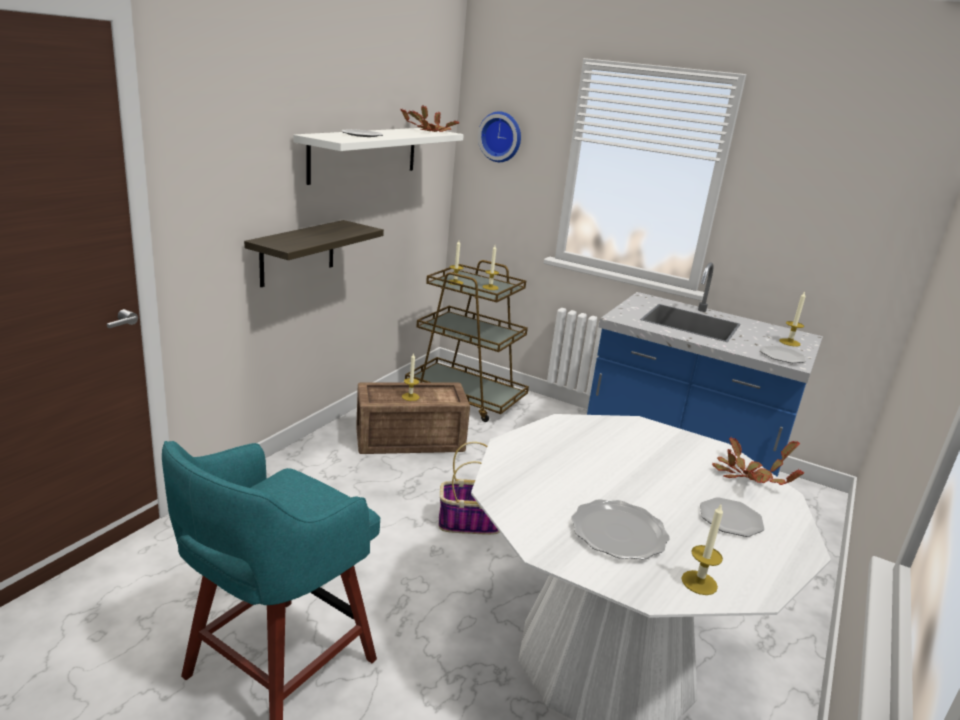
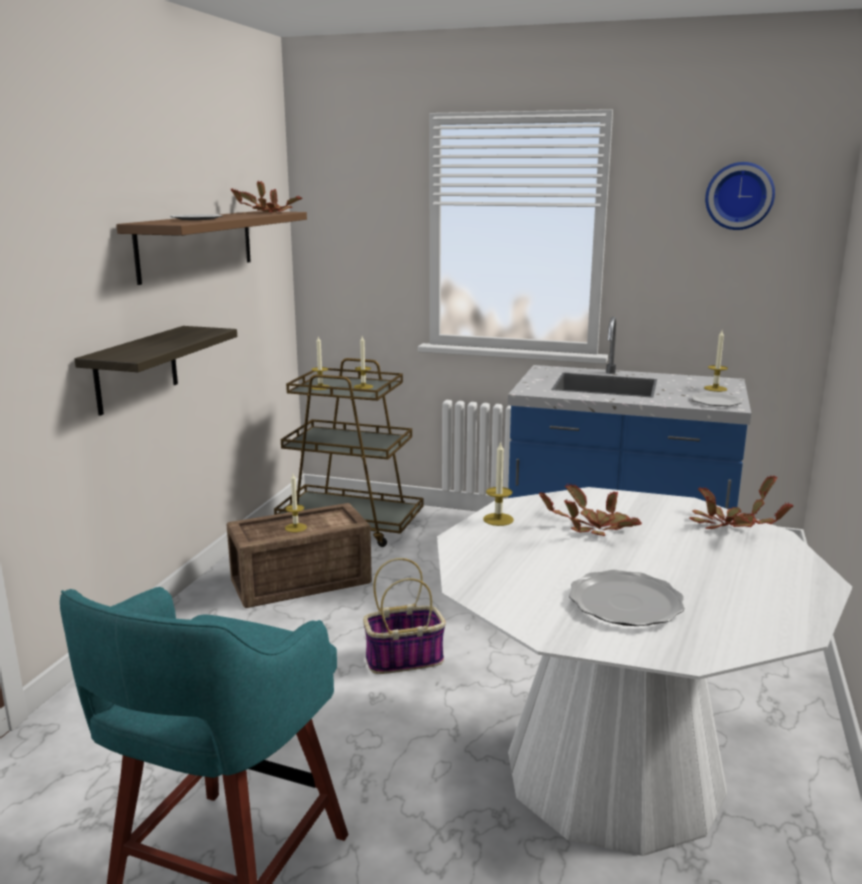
camera: 10 degrees left, 5 degrees down
white shelf [293,128,464,185] -> brown shelf [116,211,307,285]
wall clock [478,111,521,162] -> wall clock moved to [705,162,775,230]
candle [682,505,723,595] -> candle moved to [483,441,514,526]
plate [700,497,764,537] -> none
none -> potted plant [539,483,642,536]

